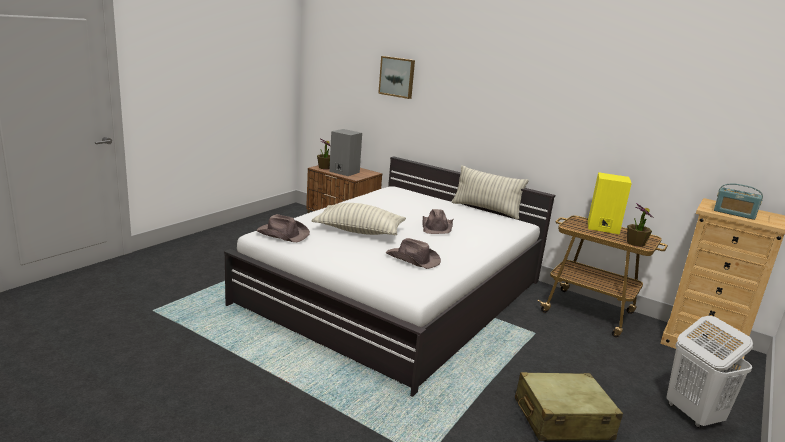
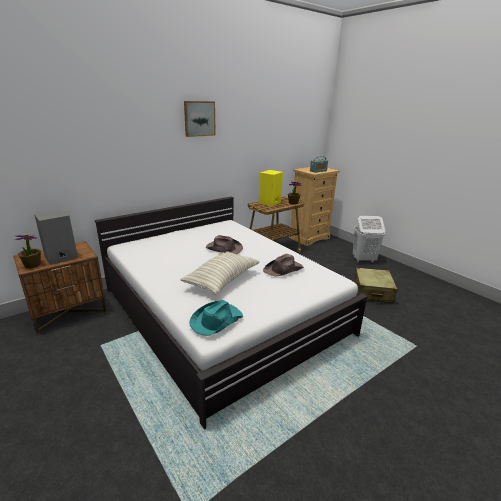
camera: 70 degrees left, 5 degrees up
brown hat [256,214,310,242] -> turquoise hat [189,300,243,336]
picture [378,56,415,99] -> picture moved to [184,101,216,137]
pillow [452,165,529,219] -> none

